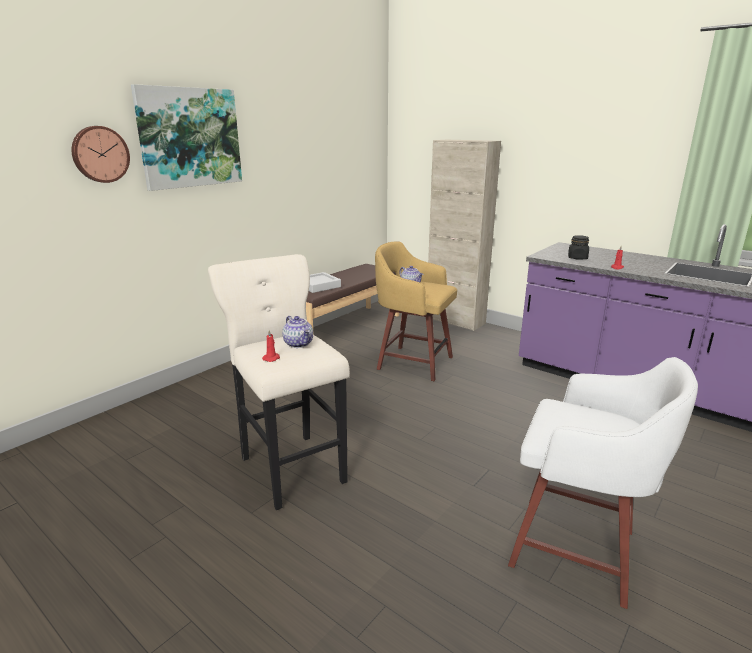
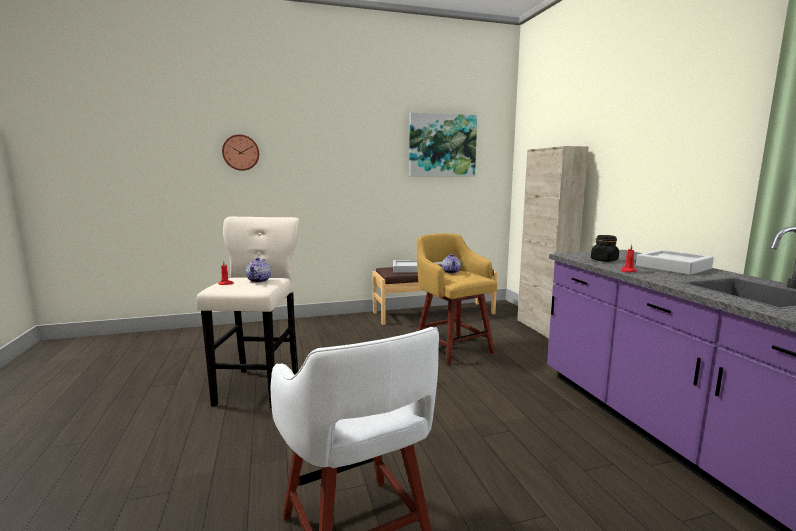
camera: 35 degrees right, 10 degrees down
picture [131,84,242,191] -> picture moved to [409,112,477,176]
none -> grey tray [636,250,714,275]

